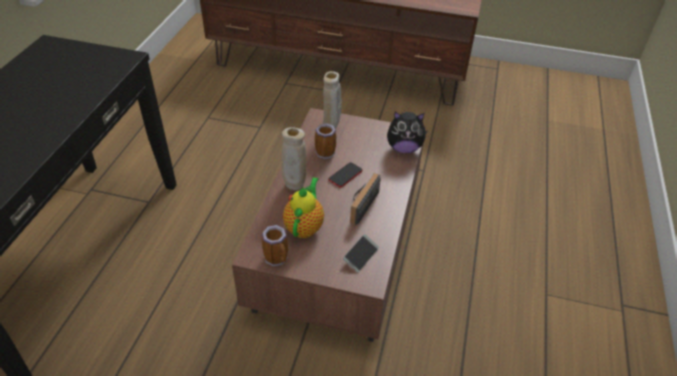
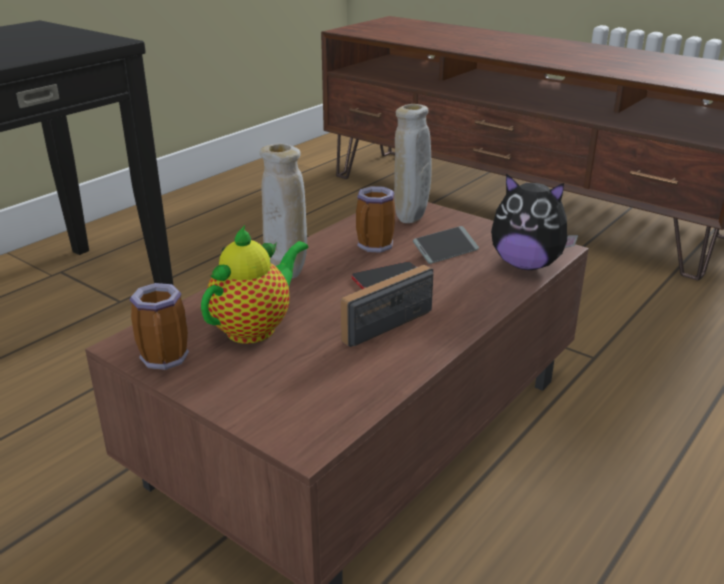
camera: 25 degrees right, 15 degrees down
phone [343,234,379,272] -> phone moved to [413,226,479,264]

